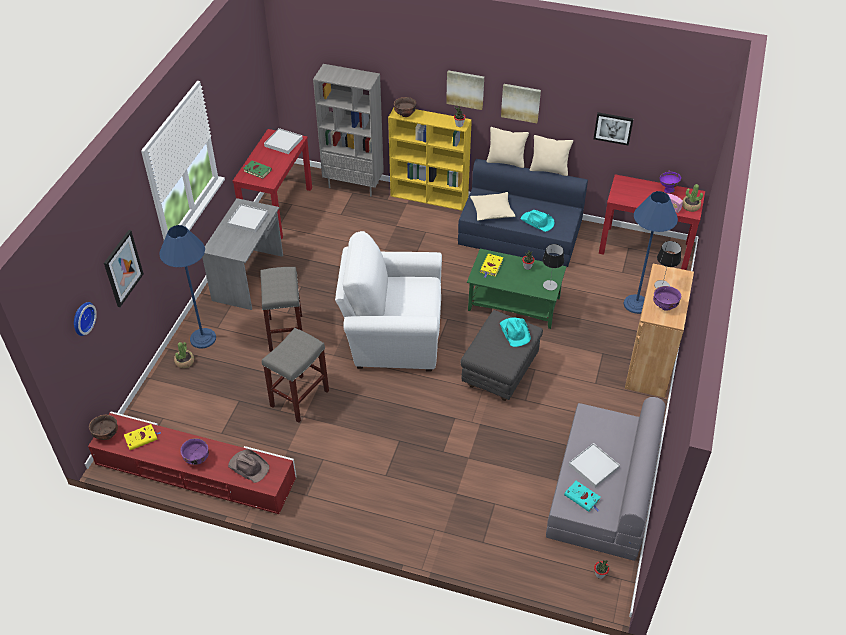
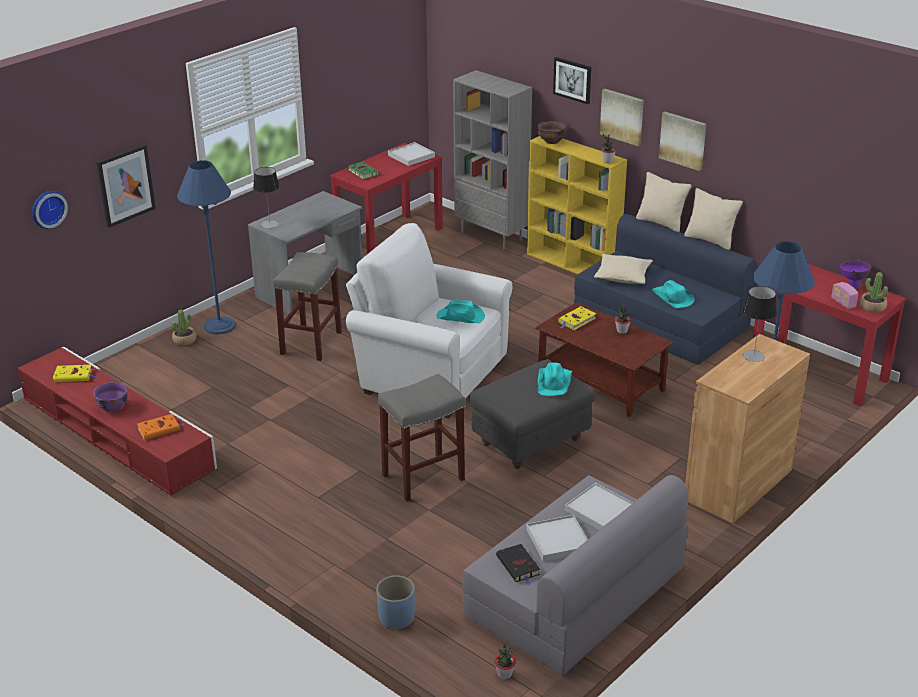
camera: 25 degrees right, 15 degrees down
brown bowl [89,415,118,440] -> none
white tray [227,204,268,233] -> white tray moved to [565,483,633,530]
brown hat [228,449,269,483] -> orange book [137,414,184,440]
grey stool [262,328,329,423] -> grey stool moved to [378,374,465,502]
green coffee table [467,249,566,329] -> brown coffee table [535,302,673,417]
table lamp [542,244,564,290] -> table lamp moved to [253,167,279,228]
turquoise book [564,481,601,512] -> black book [496,544,540,585]
picture [594,112,633,146] -> picture moved to [553,57,591,104]
purple bowl [653,286,681,311] -> none
none -> blue planter [376,575,415,630]
none -> turquoise hat [436,300,485,323]

